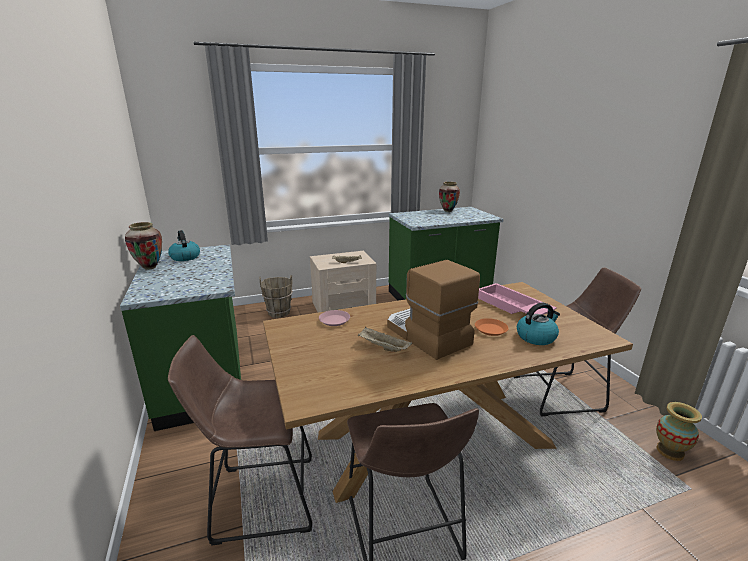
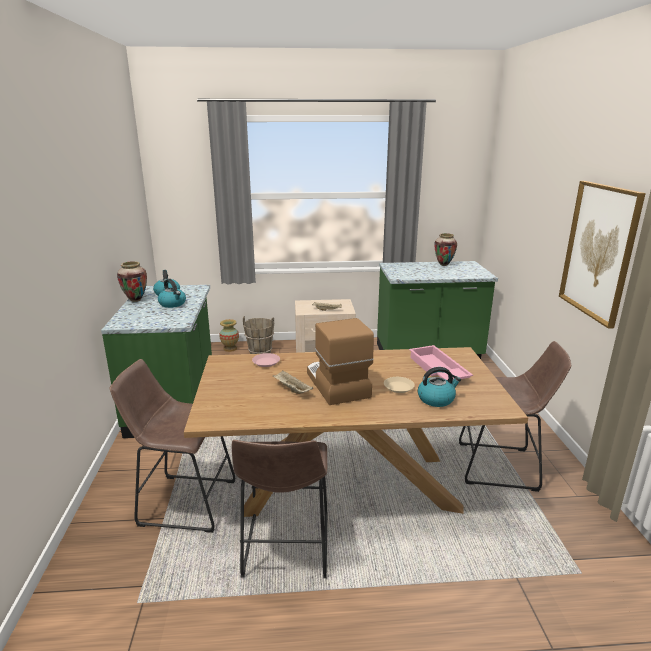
camera: 15 degrees right, 0 degrees up
orange plate [475,318,508,336] -> beige plate [384,377,415,393]
vase [656,402,702,461] -> vase moved to [219,319,239,352]
none -> kettle [158,279,186,308]
none -> picture [559,181,646,329]

